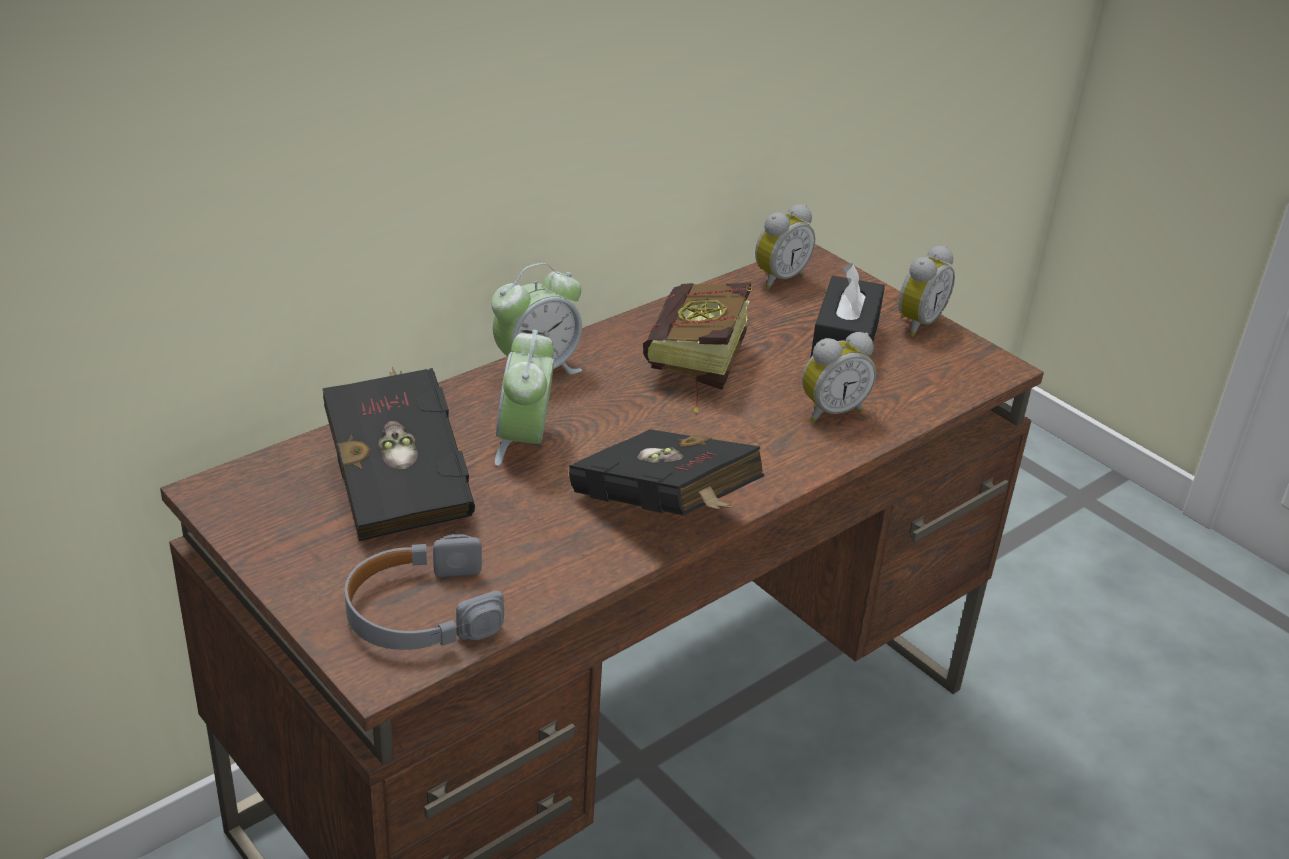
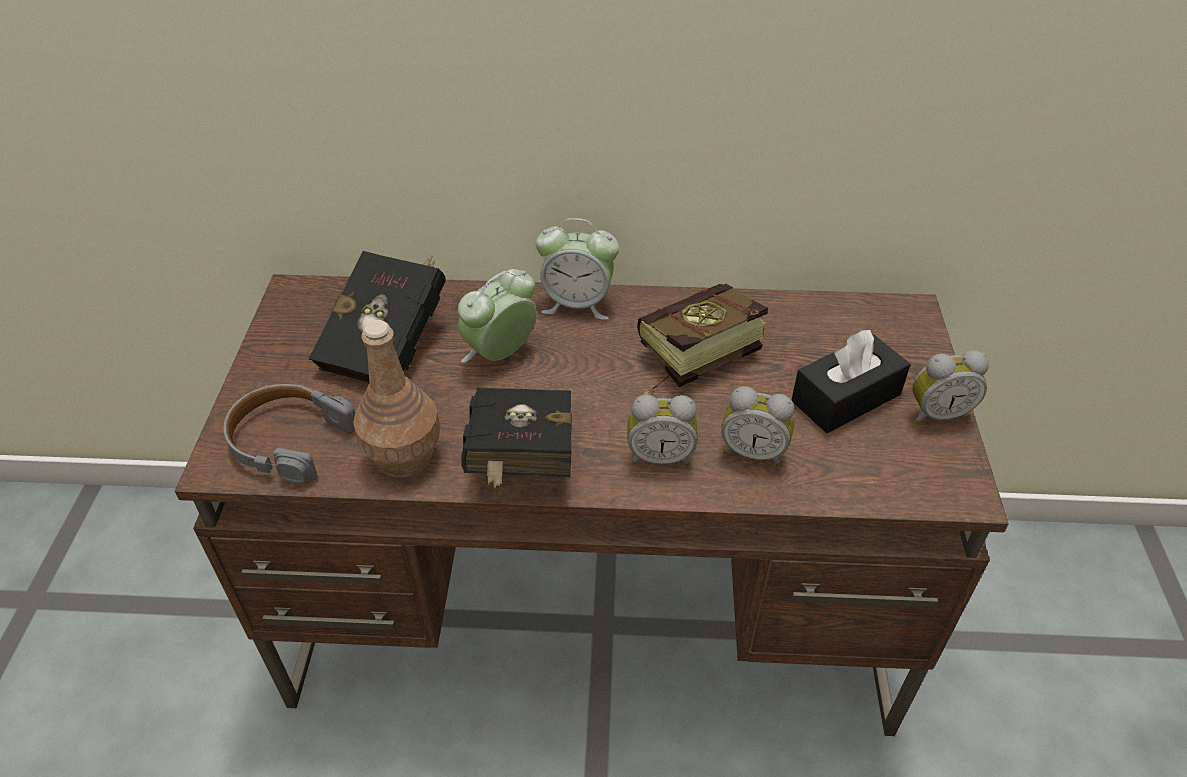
camera: 45 degrees right, 10 degrees up
alarm clock [755,204,815,290] -> alarm clock moved to [628,395,698,466]
none -> brown bottle [353,320,441,478]

